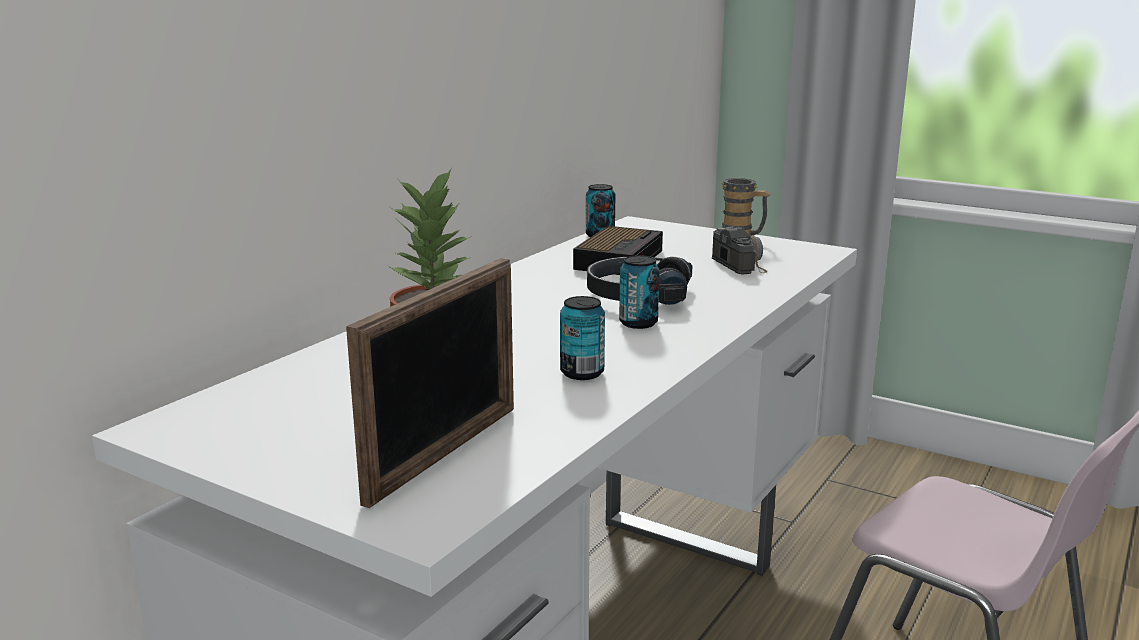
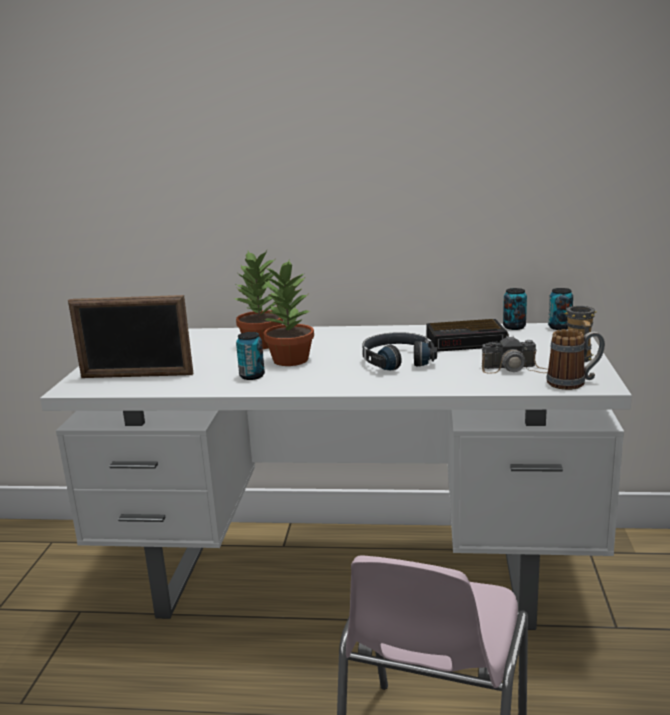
camera: 65 degrees right, 0 degrees up
can [619,255,660,329] -> can moved to [548,288,573,330]
camera [712,226,767,275] -> camera turned 45 degrees clockwise [482,335,548,374]
none -> potted plant [263,260,314,366]
none -> mug [546,329,605,390]

